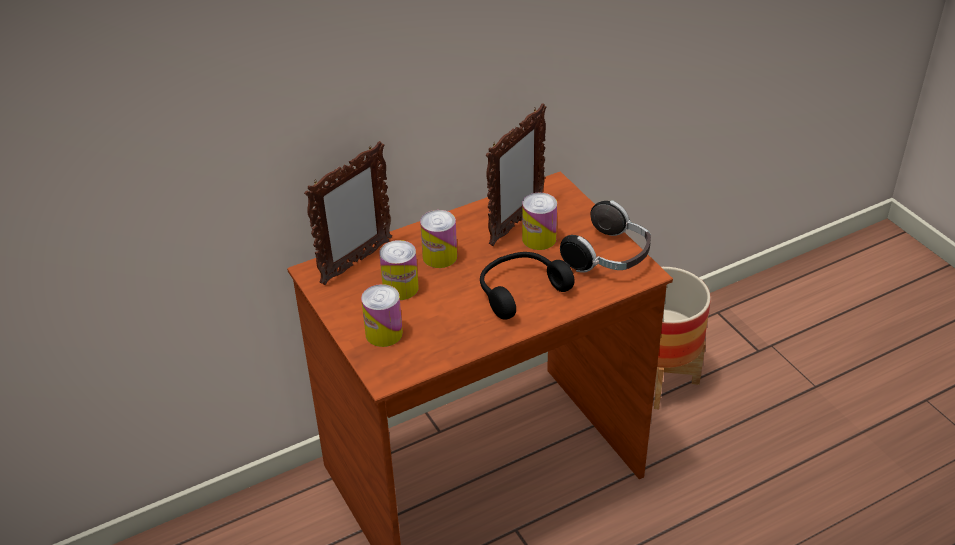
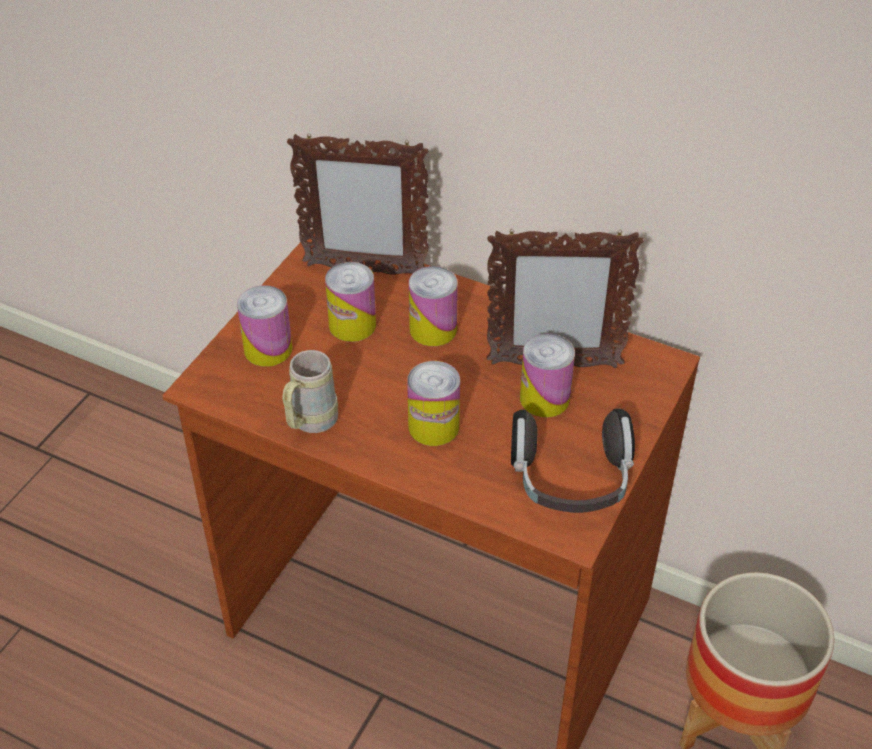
camera: 55 degrees right, 5 degrees up
black headphones [480,252,575,320] -> can [407,361,460,446]
none -> beige mug [282,350,338,433]

